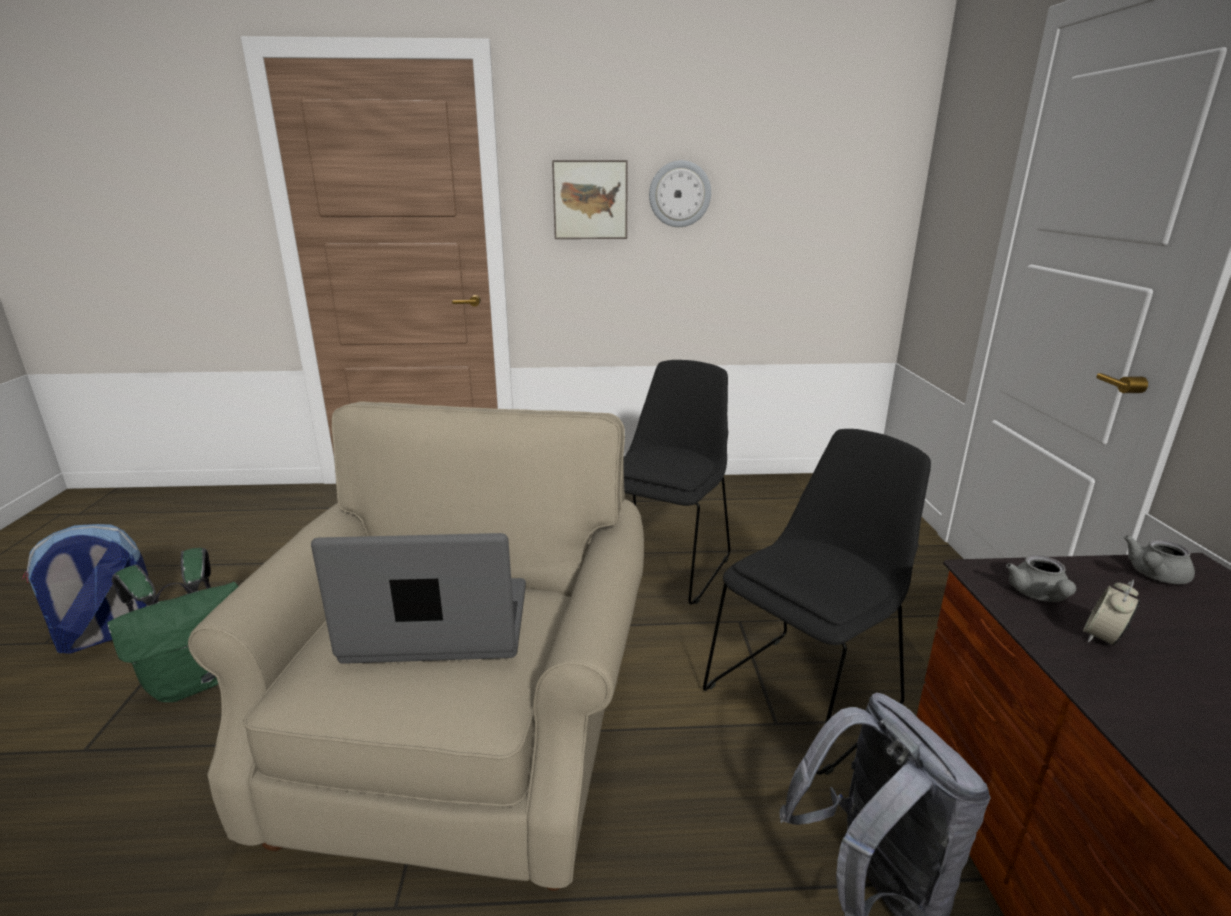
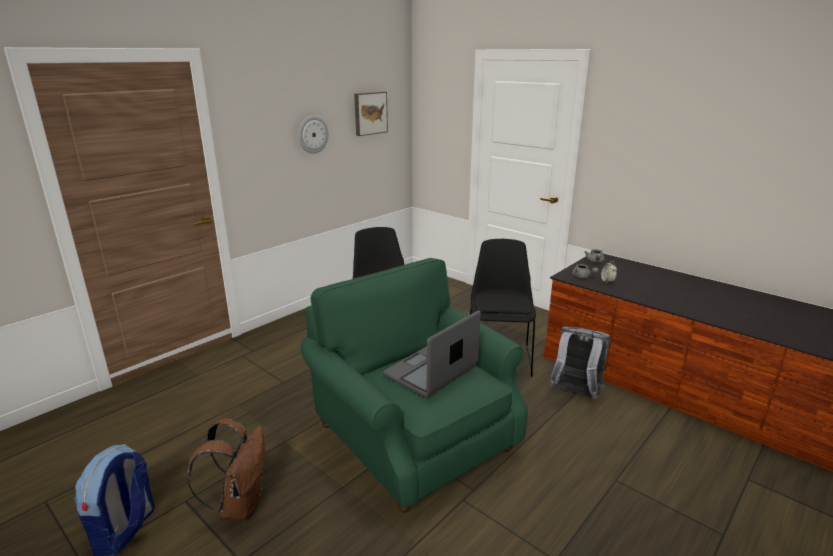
camera: 45 degrees left, 0 degrees up
green backpack [107,548,238,702] -> brown backpack [187,418,265,520]
beige armchair [188,402,644,891] -> green armchair [301,258,528,513]
picture [552,160,628,239] -> picture moved to [354,92,388,136]

